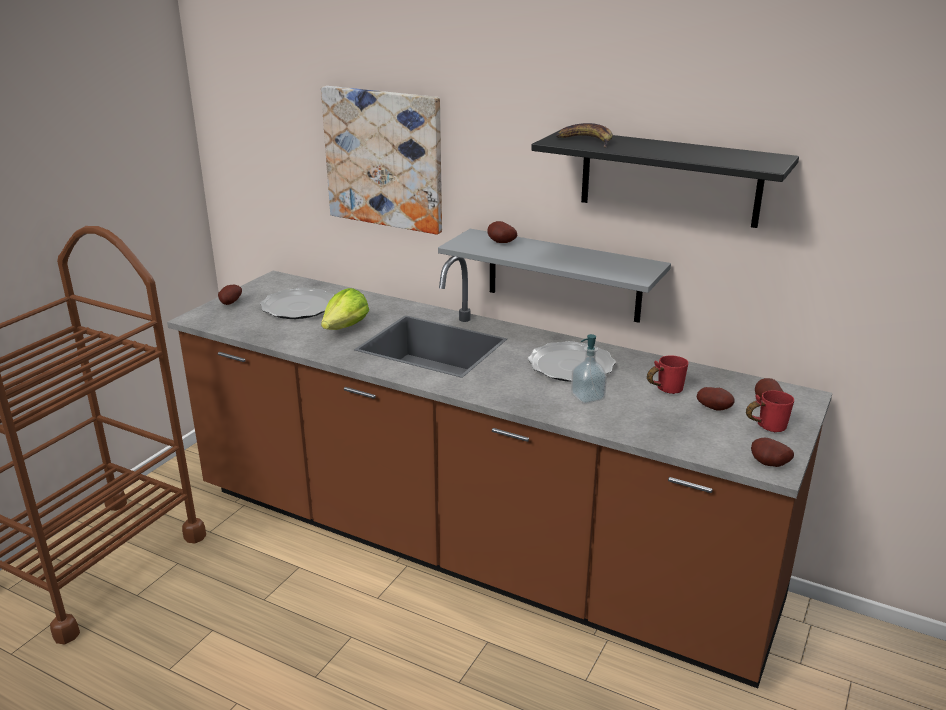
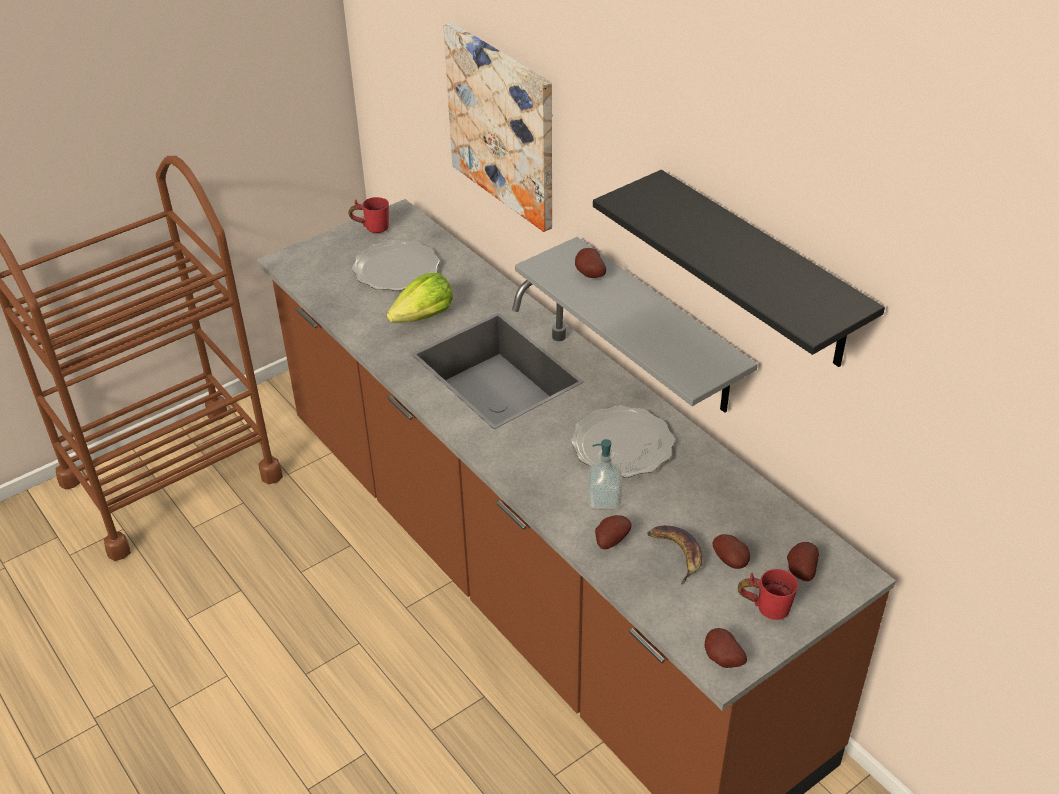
camera: 25 degrees right, 15 degrees up
potato [218,285,242,305] -> potato moved to [595,515,631,549]
banana [556,123,613,148] -> banana moved to [647,525,703,585]
red mug [647,355,688,394] -> red mug moved to [349,197,389,233]

